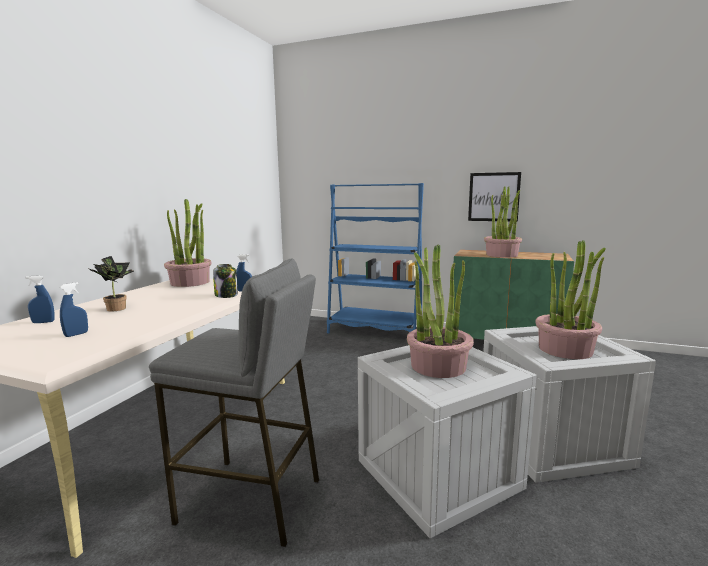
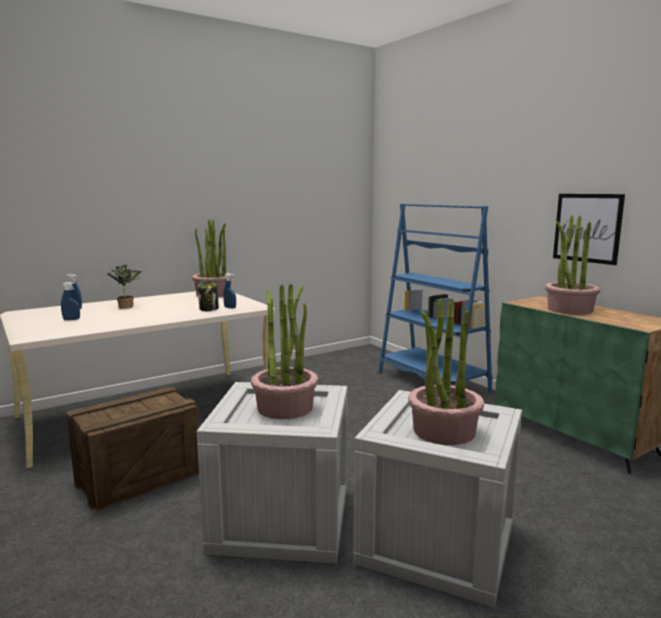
camera: 35 degrees right, 0 degrees up
grey stool [149,259,319,547] -> crate [66,387,199,511]

